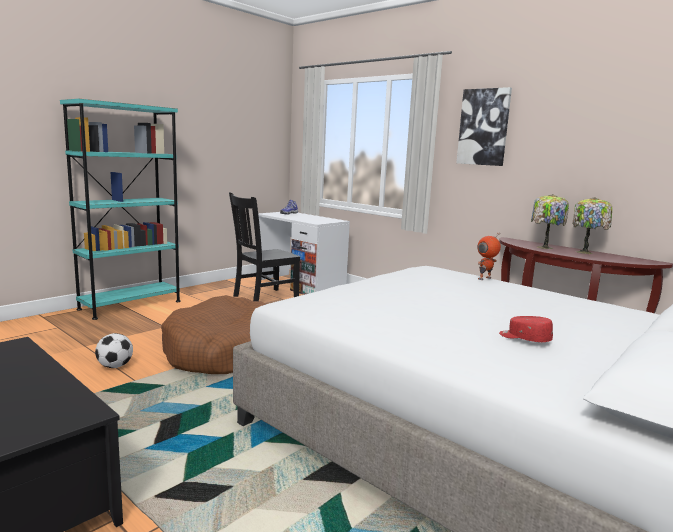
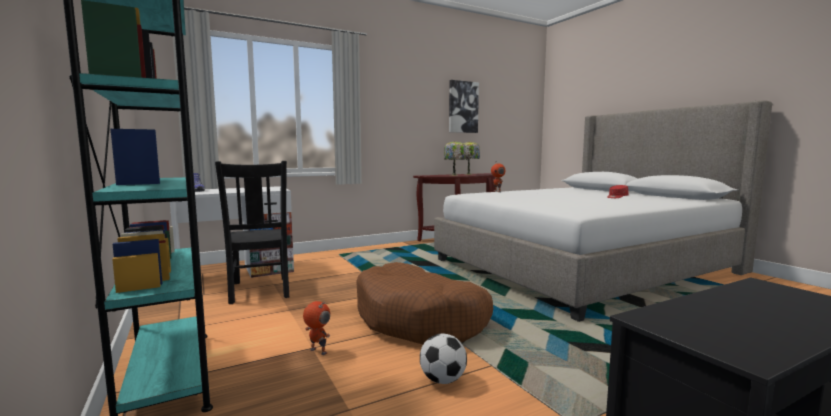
camera: 70 degrees left, 5 degrees down
picture [456,87,512,166] -> picture moved to [449,80,479,133]
none -> toy robot [303,301,330,355]

